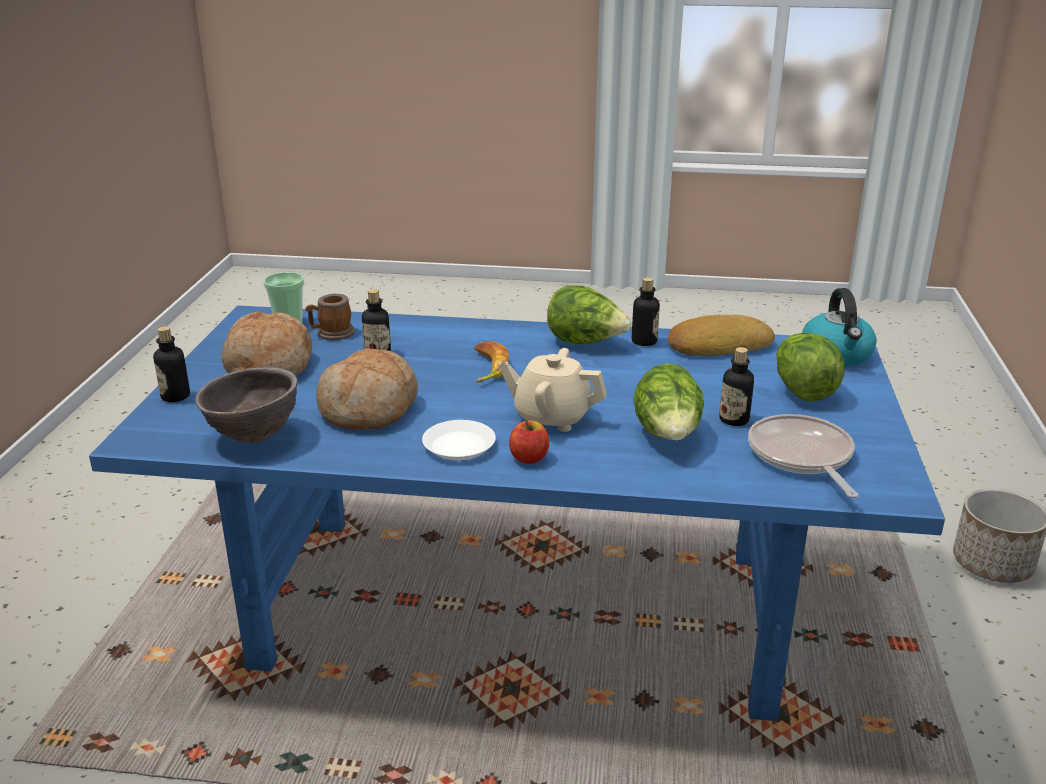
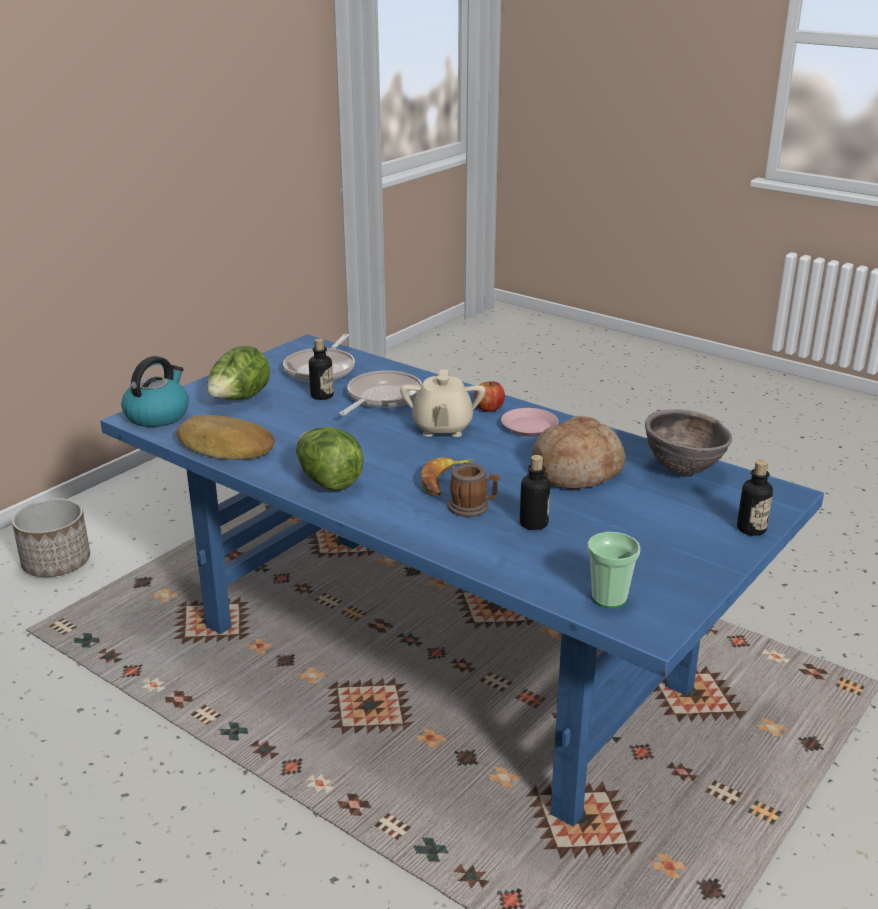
camera: 150 degrees left, 0 degrees up
bread [221,312,312,376] -> none
mug [306,294,355,341] -> mug moved to [448,464,500,517]
white plate [422,420,496,460] -> pink plate [501,408,558,436]
beige teapot [498,348,607,432] -> beige teapot turned 45 degrees clockwise [400,369,486,437]
bottle [632,277,660,346] -> none
lettuce [634,363,704,441] -> frying pan [339,371,422,416]

